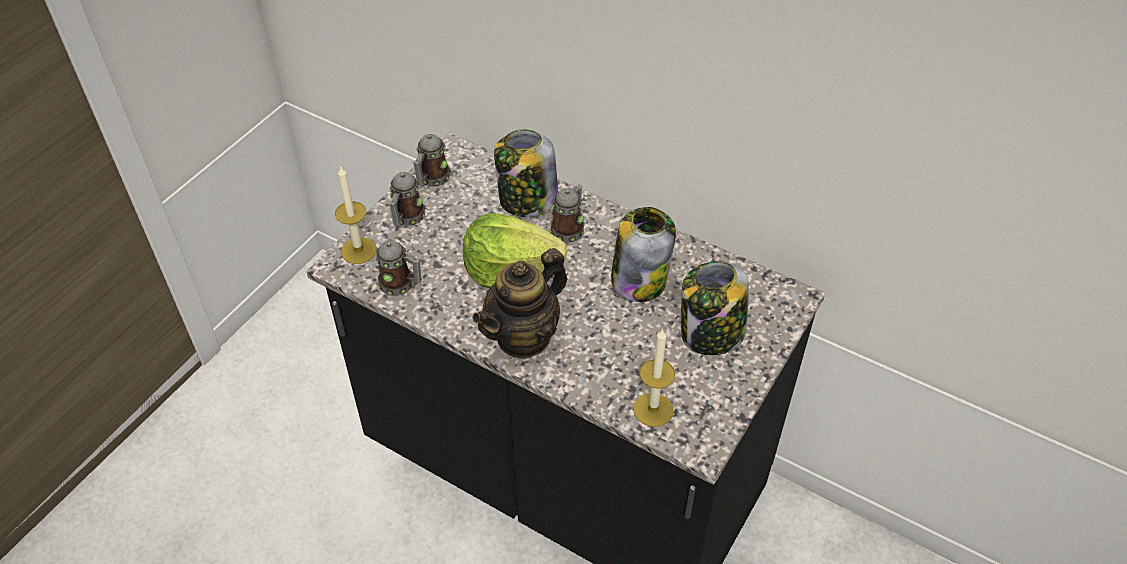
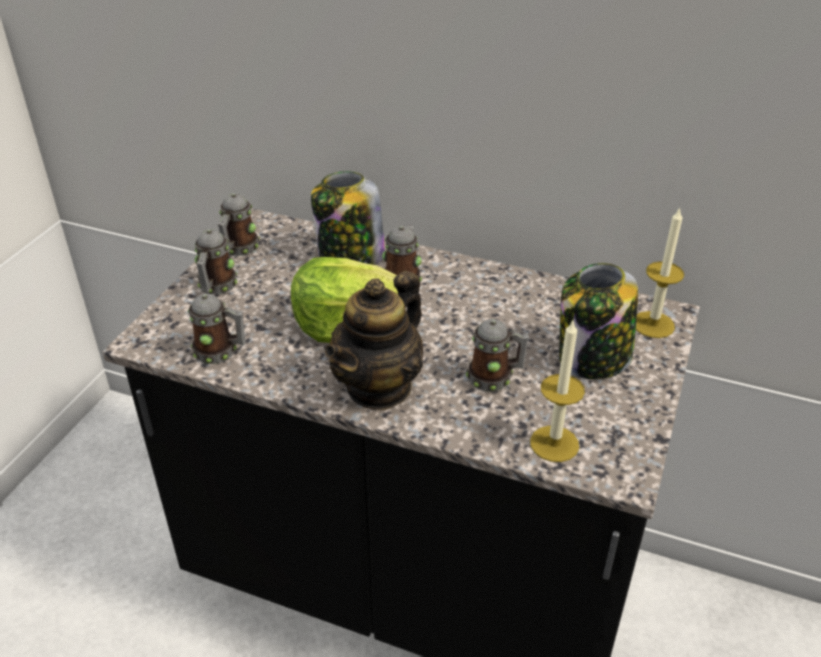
camera: 10 degrees left, 10 degrees down
candle [335,166,377,264] -> candle moved to [636,207,684,338]
jar [611,207,676,302] -> none
none -> mug [466,319,529,392]

